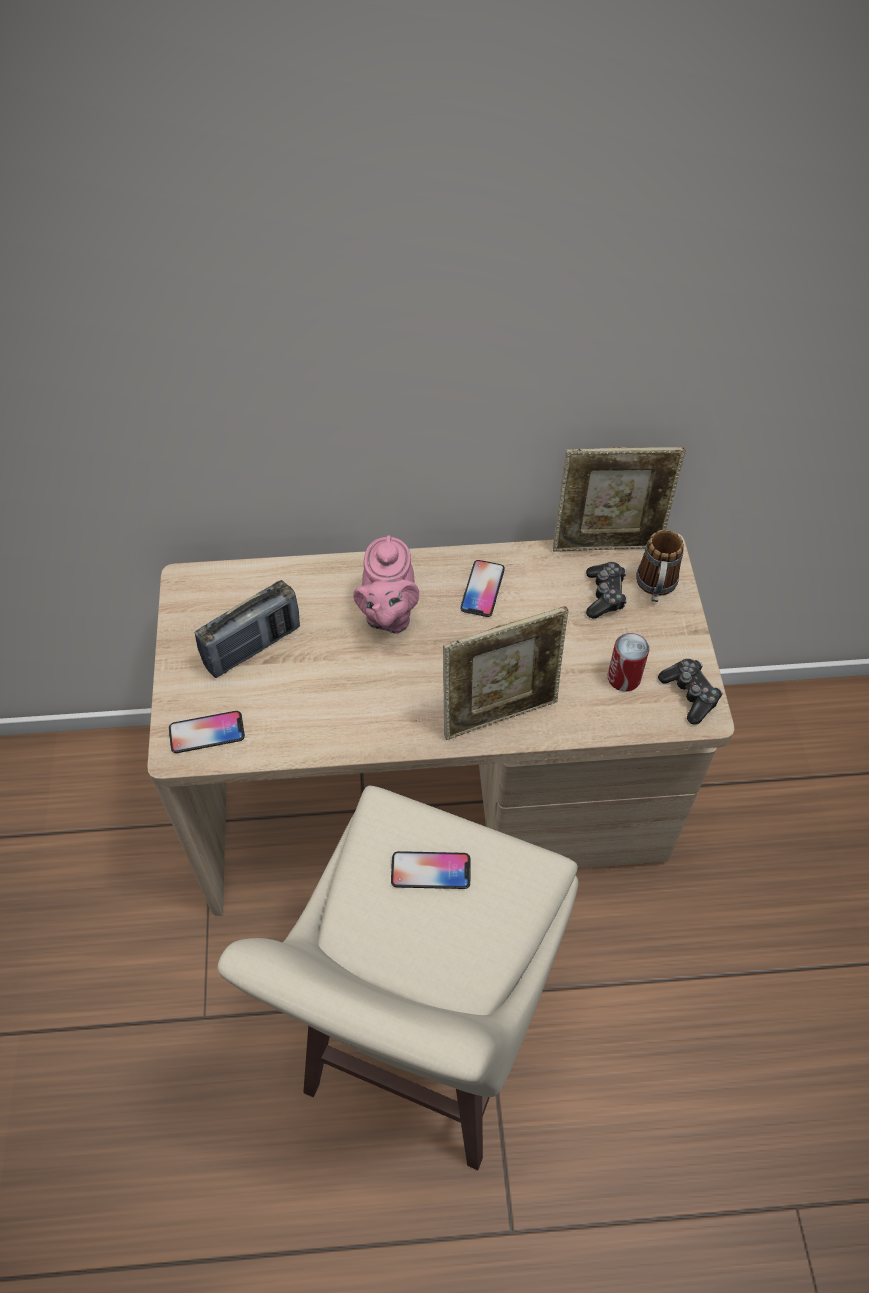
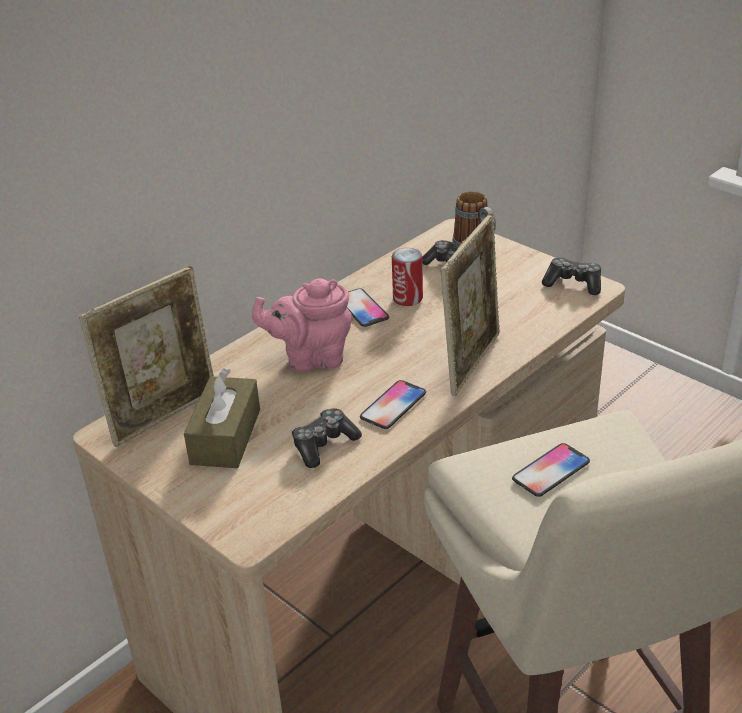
camera: 40 degrees left, 20 degrees down
phone [169,711,245,753] -> phone moved to [360,380,426,429]
radio [195,580,300,678] -> brown tissue box [184,368,260,468]
pink teapot [353,535,419,634] -> pink teapot turned 120 degrees clockwise [252,278,353,372]
picture frame [553,447,686,551] -> picture frame moved to [79,266,214,447]
can [608,633,649,692] -> can moved to [392,248,423,306]
none -> game controller [292,408,362,468]

